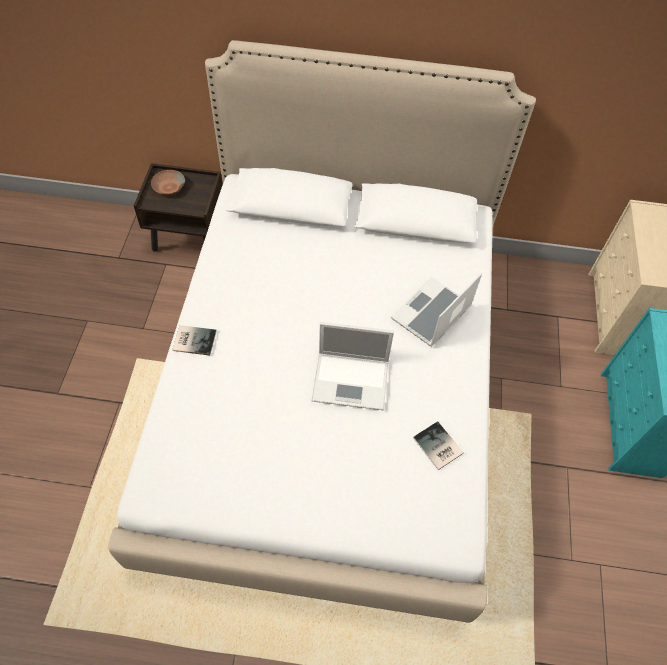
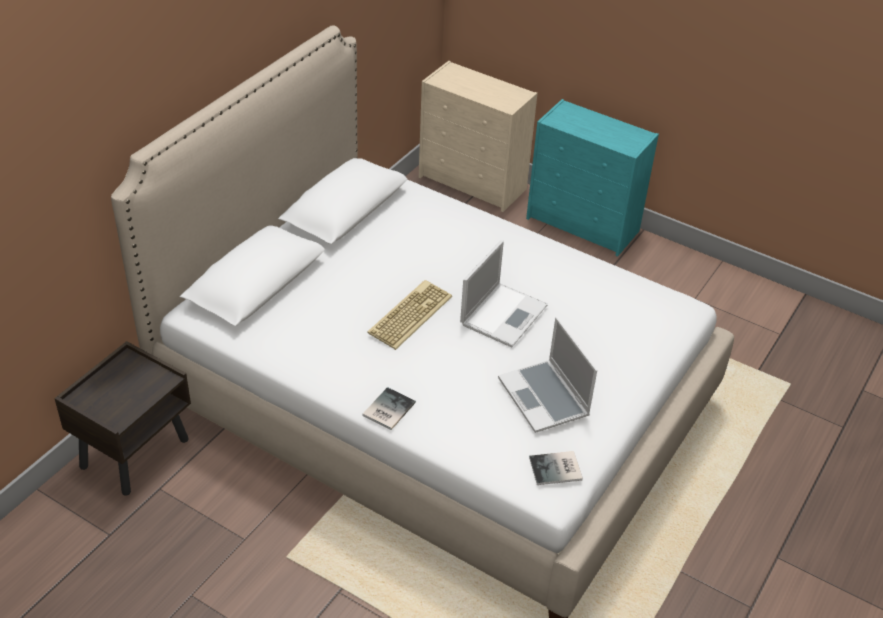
camera: 65 degrees left, 15 degrees down
brown bowl [151,170,185,195] -> none
laptop [391,272,482,347] -> laptop moved to [498,317,597,433]
book [413,421,464,470] -> book moved to [529,451,583,485]
none -> keyboard [367,280,452,350]

